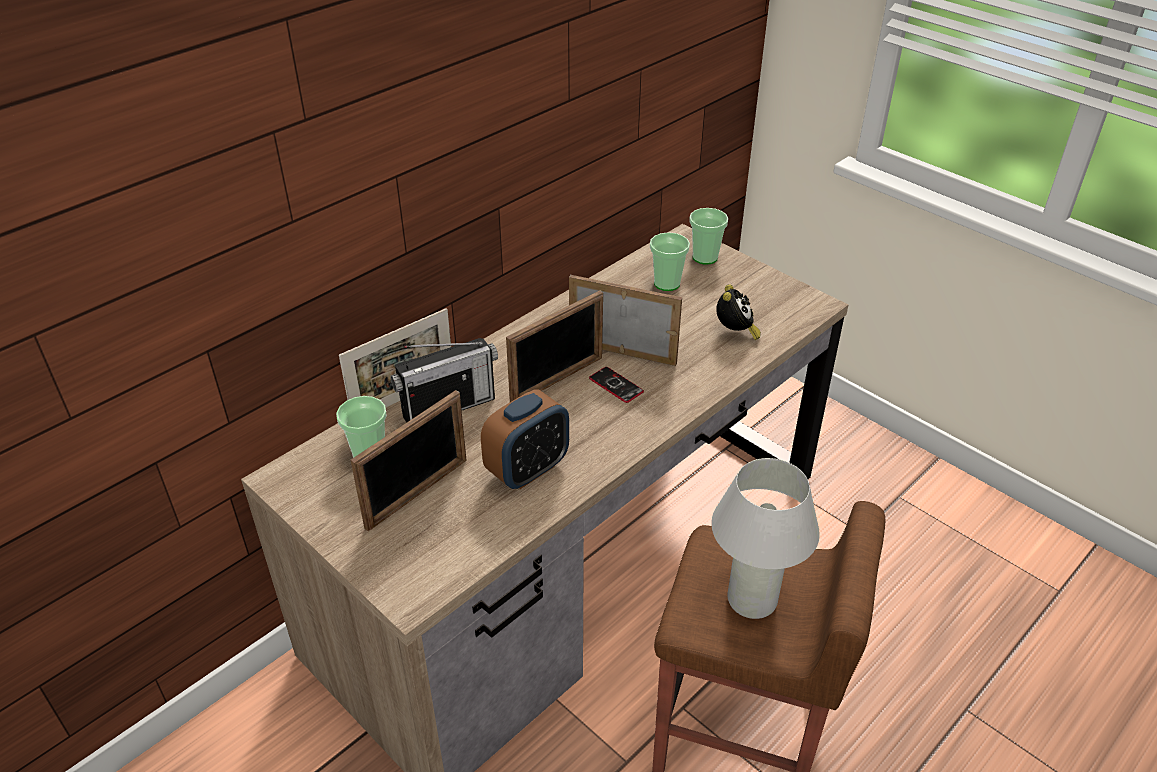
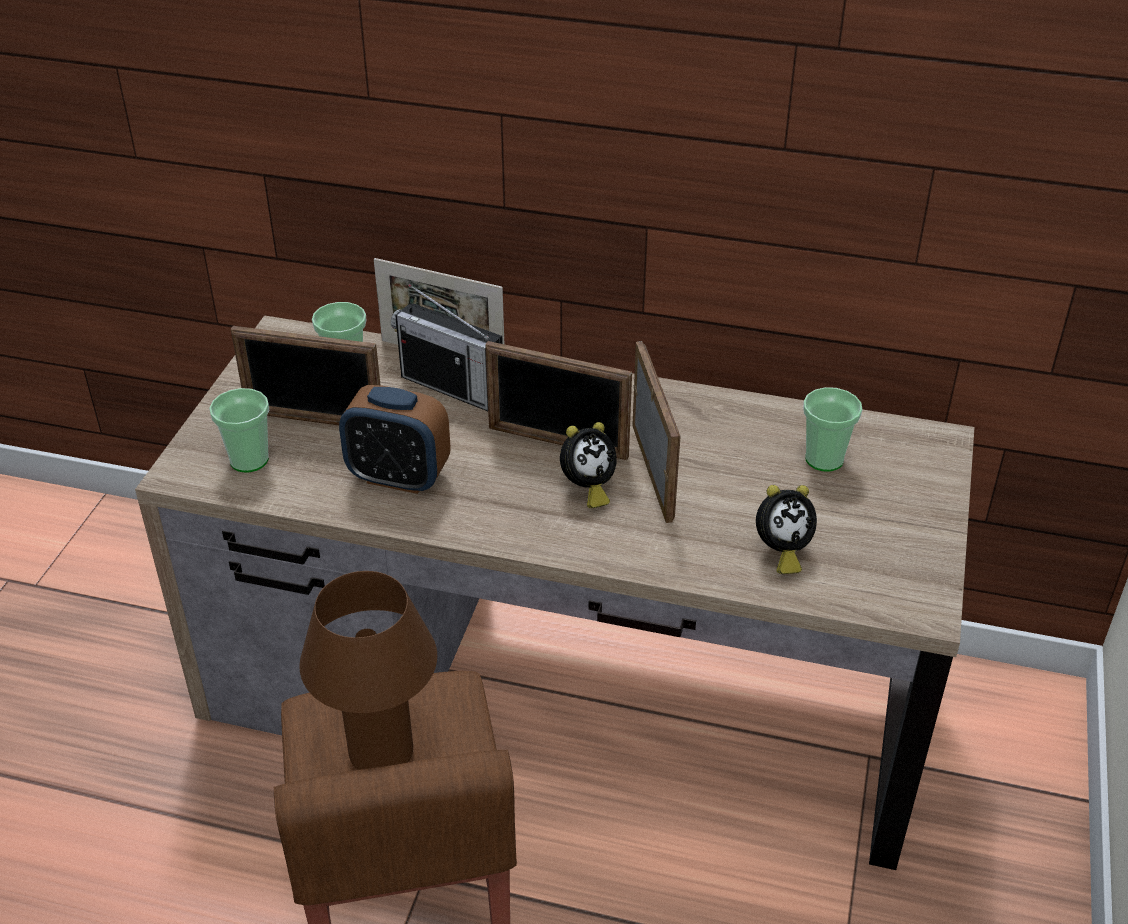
camera: 60 degrees right, 0 degrees up
phone [589,367,644,403] -> alarm clock [560,422,617,508]
cup [689,208,728,265] -> cup moved to [209,388,269,473]
white table lamp [711,458,820,619] -> brown table lamp [300,571,437,770]

